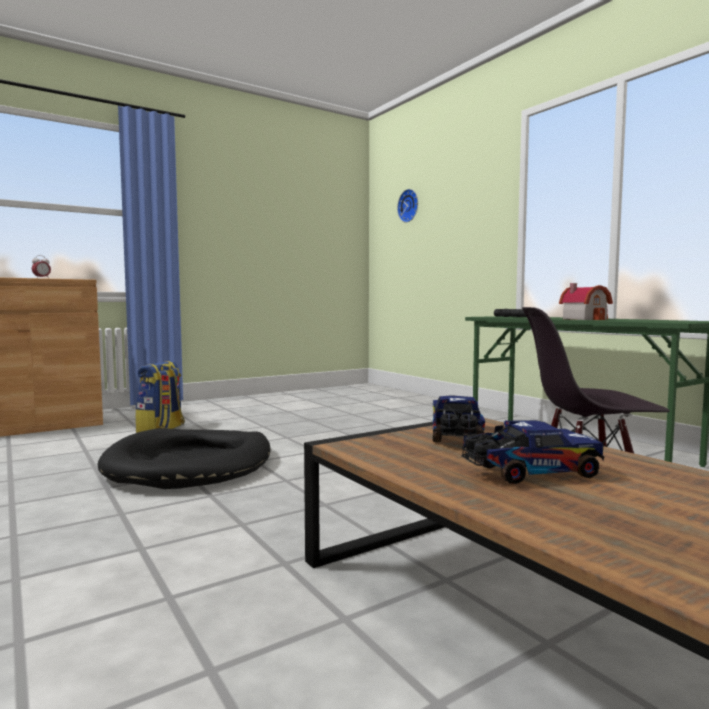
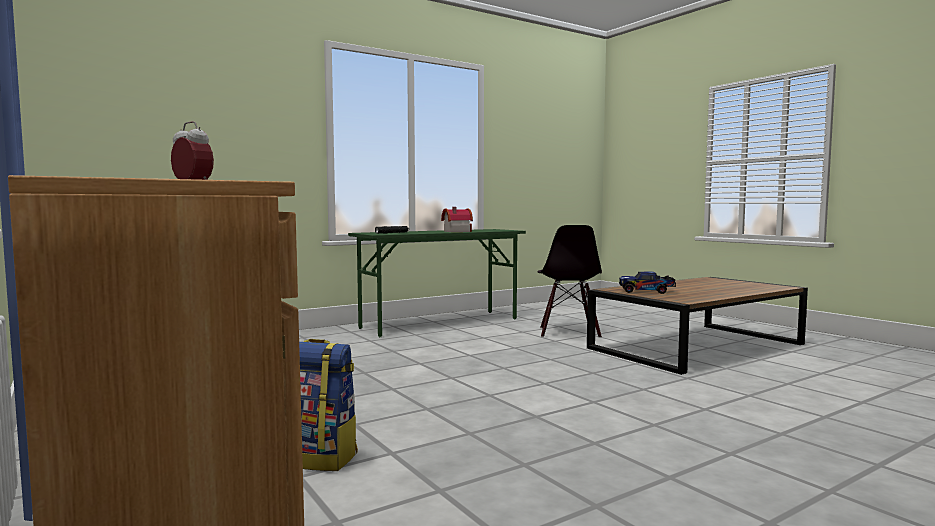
camera: 90 degrees left, 0 degrees up
black dog bed [97,428,271,489] -> none
wall clock [397,189,418,222] -> none
toy truck [461,420,604,484] -> none

